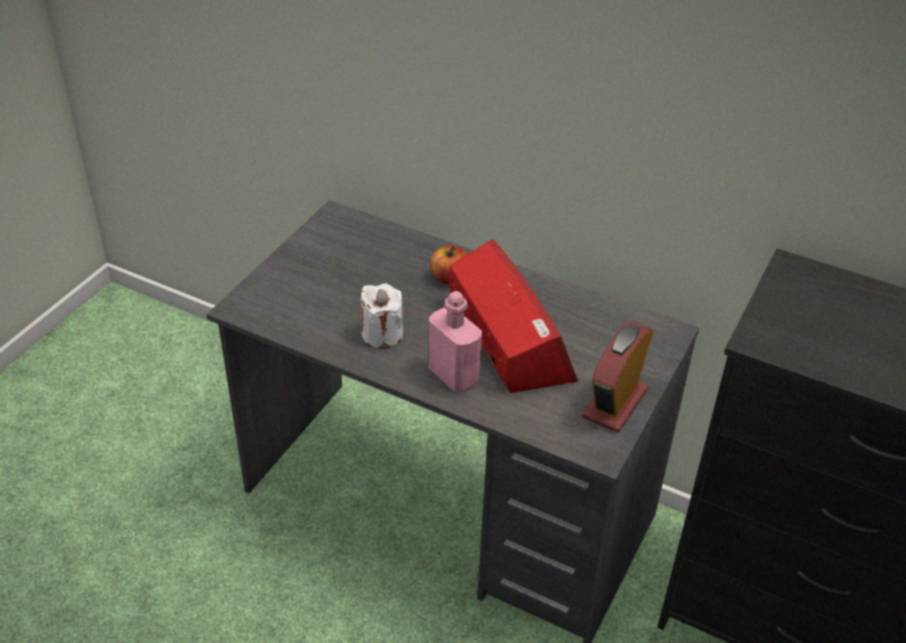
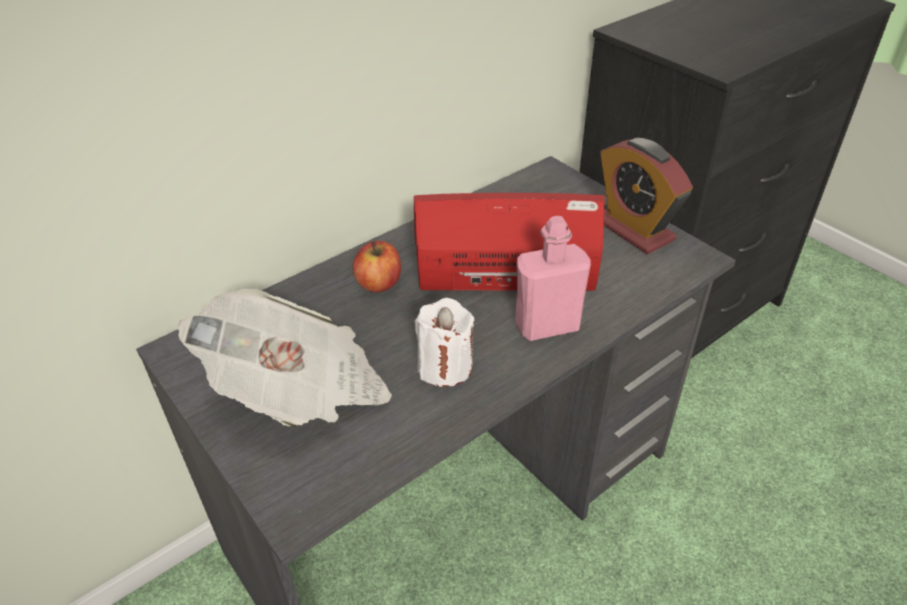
camera: 65 degrees left, 0 degrees up
none -> newspaper [178,289,392,427]

